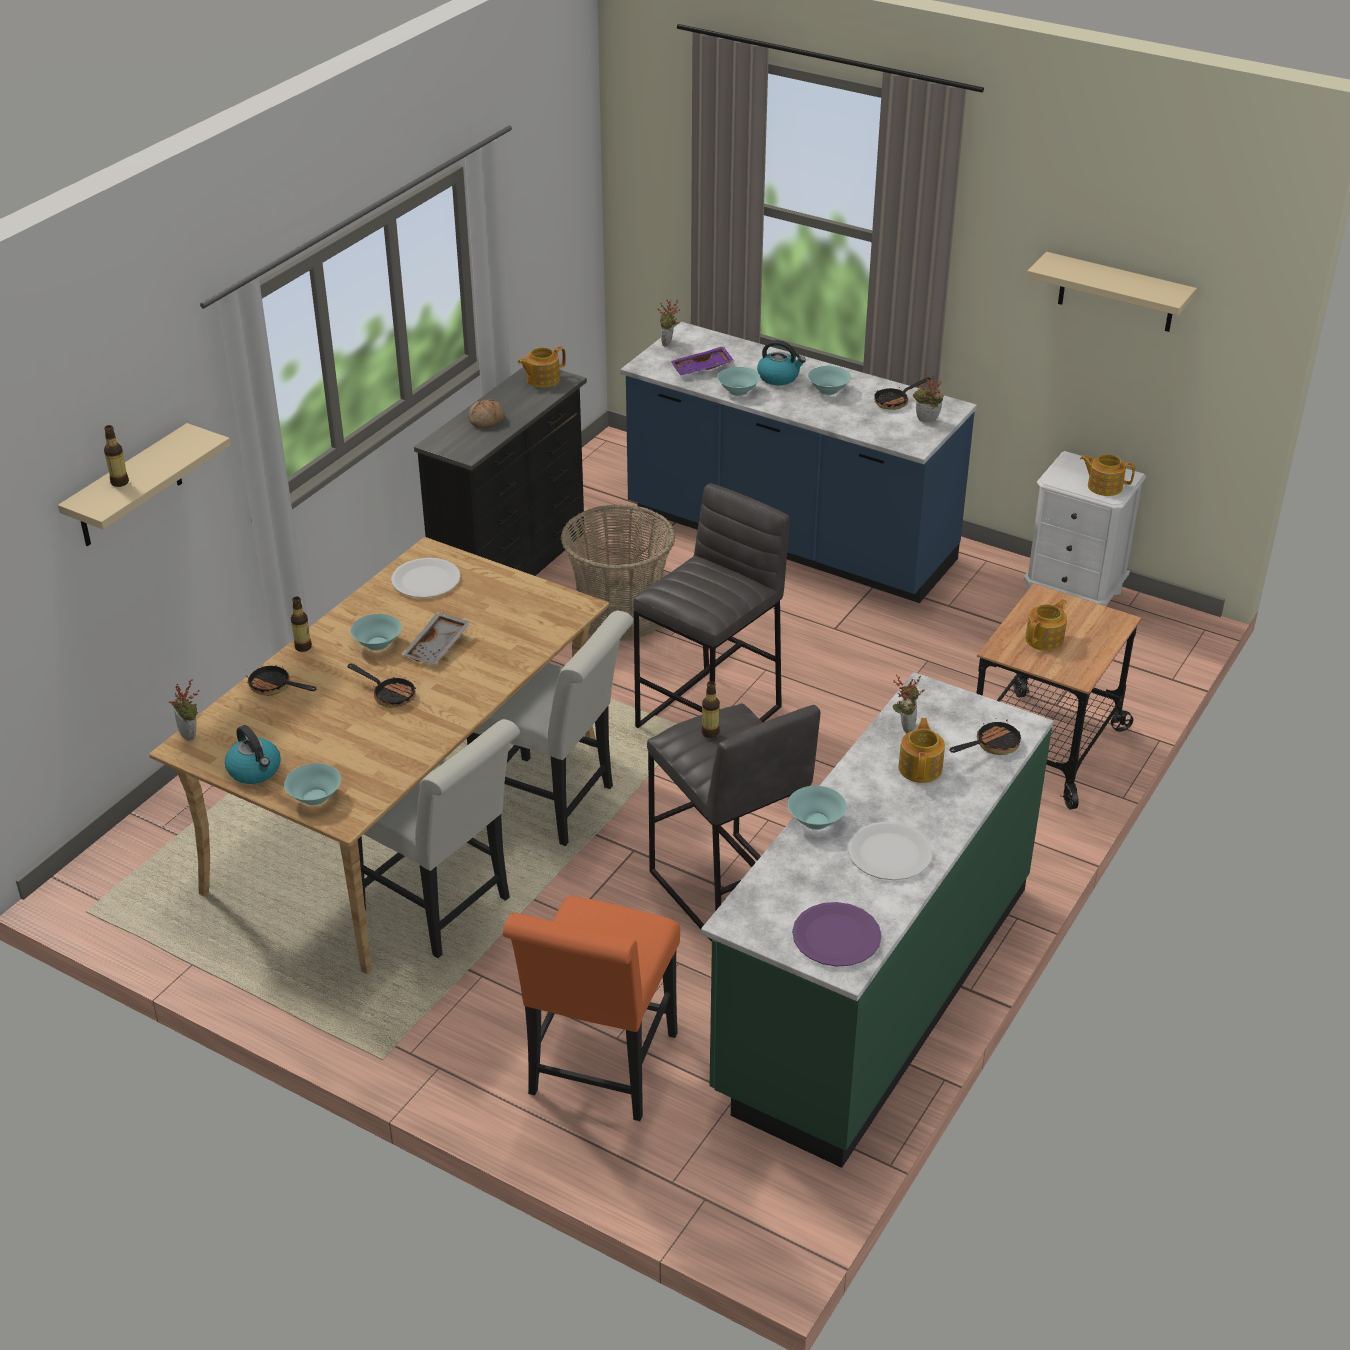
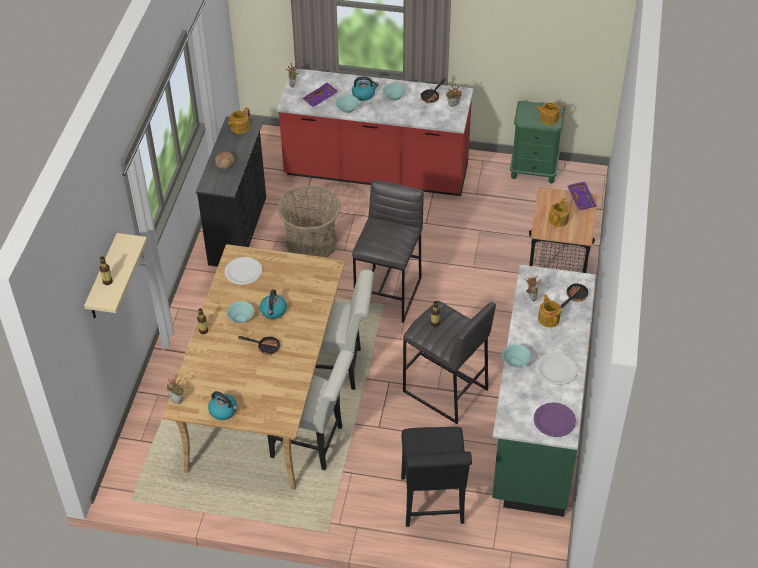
camera: 20 degrees left, 10 degrees up
frying pan [246,665,316,696] -> none
turquoise bowl [284,763,341,806] -> none
grey tray [402,612,471,665] -> kettle [260,290,287,319]
orange chair [503,896,680,1121] -> black chair [401,427,472,527]
blue counter [620,322,977,603] -> red counter [277,68,473,196]
white nightstand [1024,451,1146,606] -> green nightstand [510,101,565,184]
beige shelf [1026,252,1197,332] -> none
none -> purple tray [567,182,597,210]

